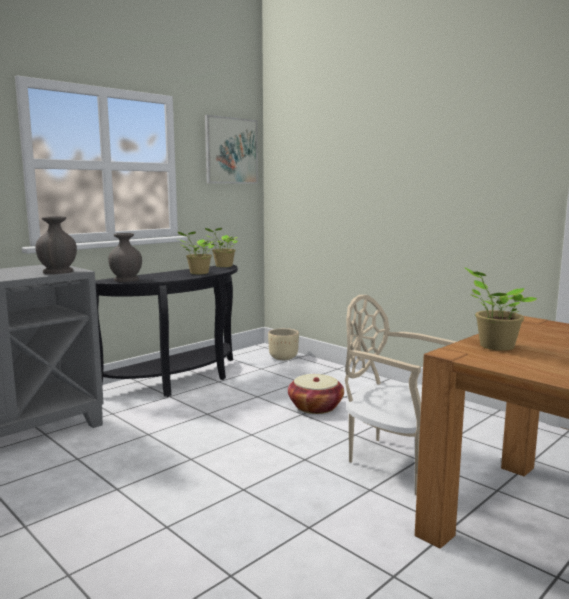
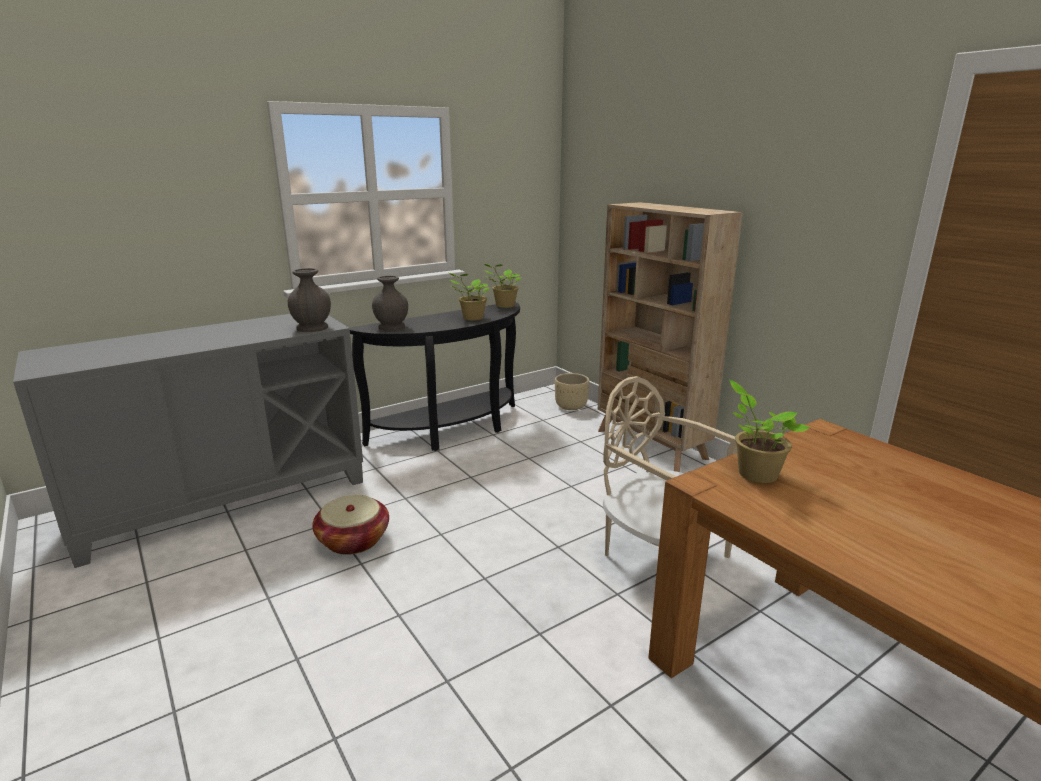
camera: 10 degrees right, 10 degrees up
picture [205,115,258,184] -> none
basket [288,374,344,414] -> basket moved to [312,495,389,555]
none -> beige bookcase [598,202,743,472]

